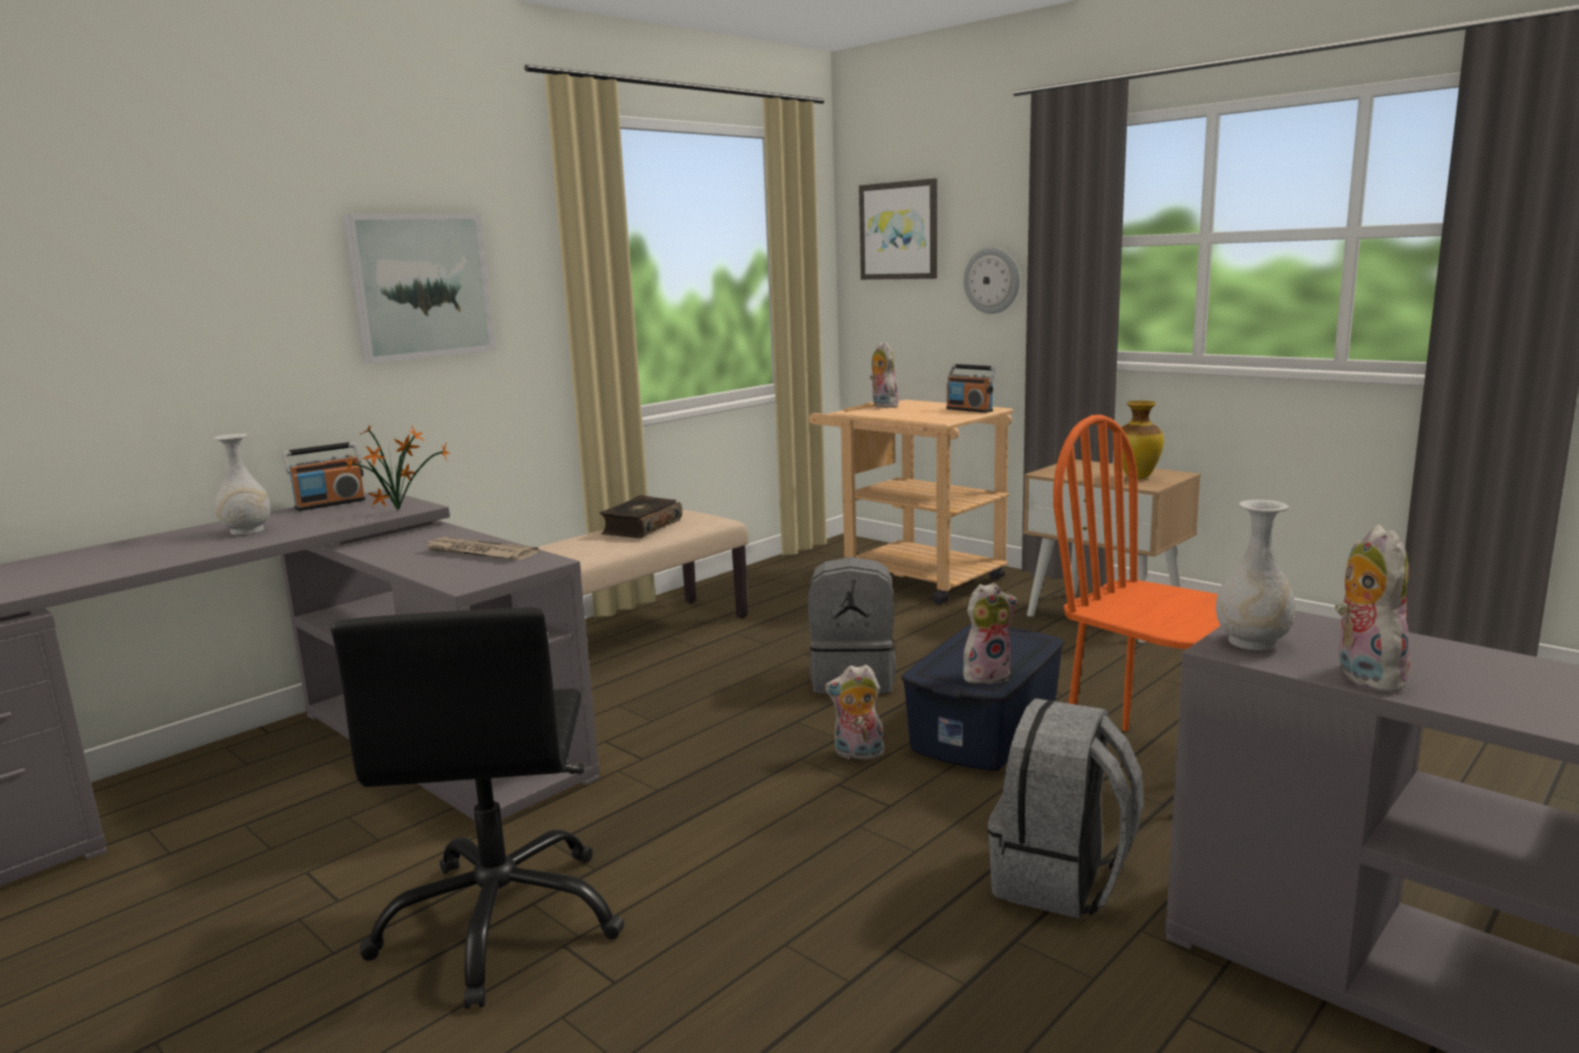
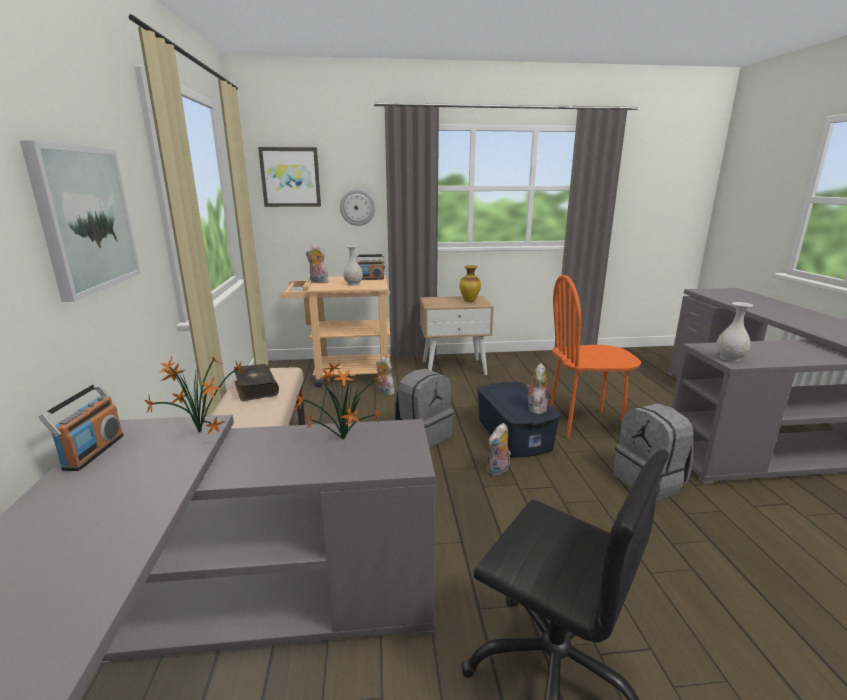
camera: 50 degrees left, 5 degrees up
white vase [213,434,270,535] -> white vase moved to [343,245,363,286]
newspaper [423,537,539,560] -> potted plant [294,363,382,440]
plush toy [1335,525,1410,693] -> plush toy moved to [376,357,395,395]

